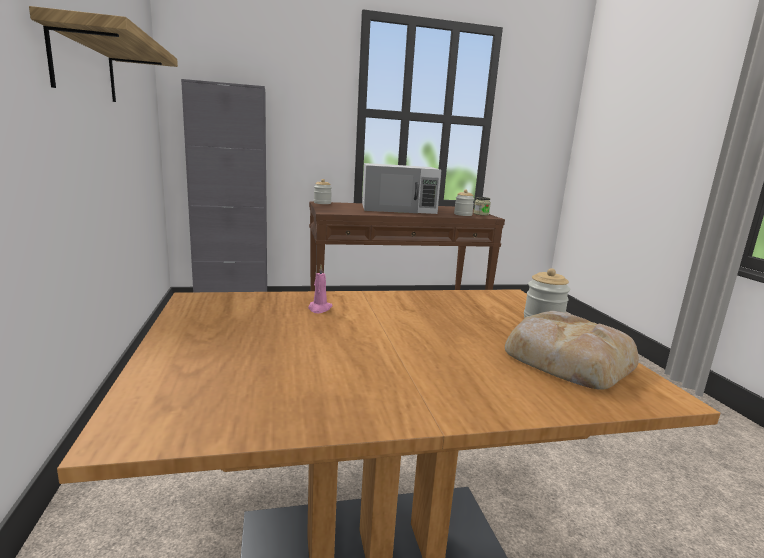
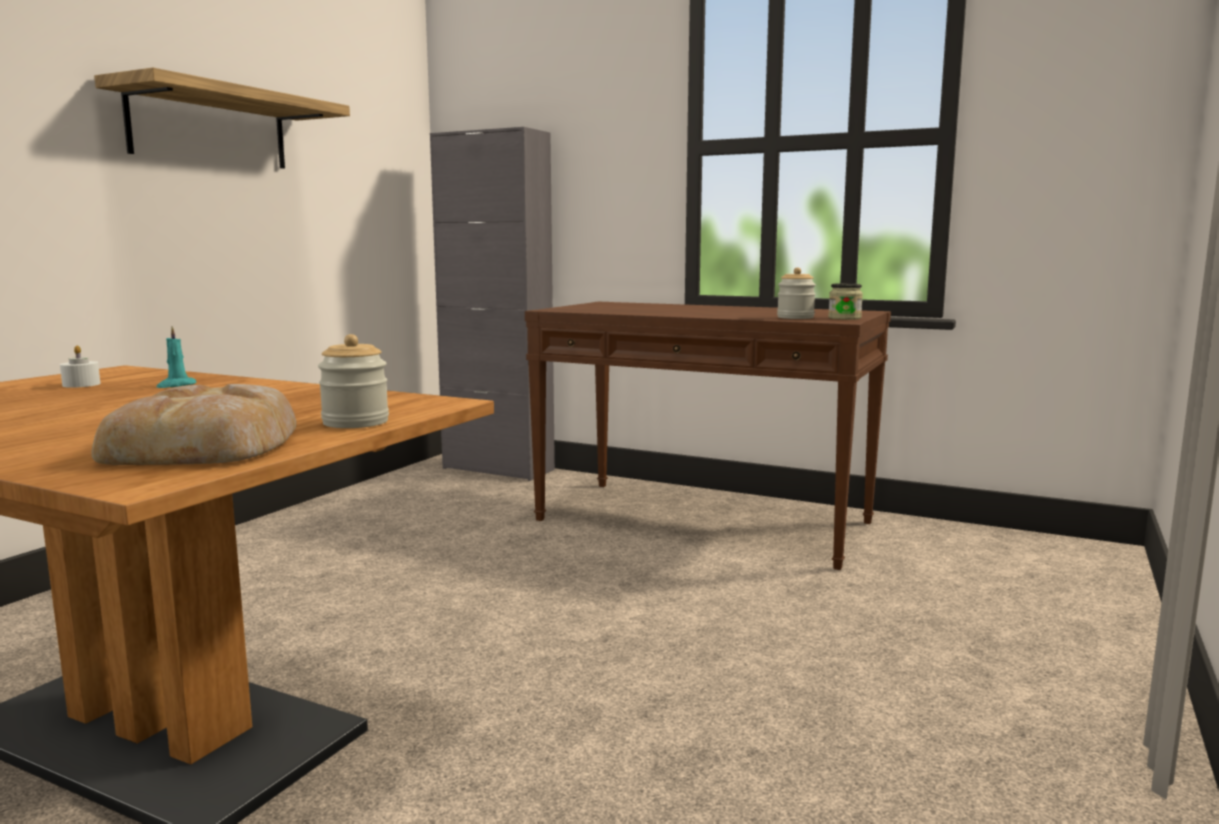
camera: 40 degrees right, 5 degrees down
pink candle [308,265,333,313] -> turquoise candle [156,327,196,388]
jar [314,179,332,204] -> none
white microwave [362,163,442,214] -> none
none -> white candle [60,345,101,388]

